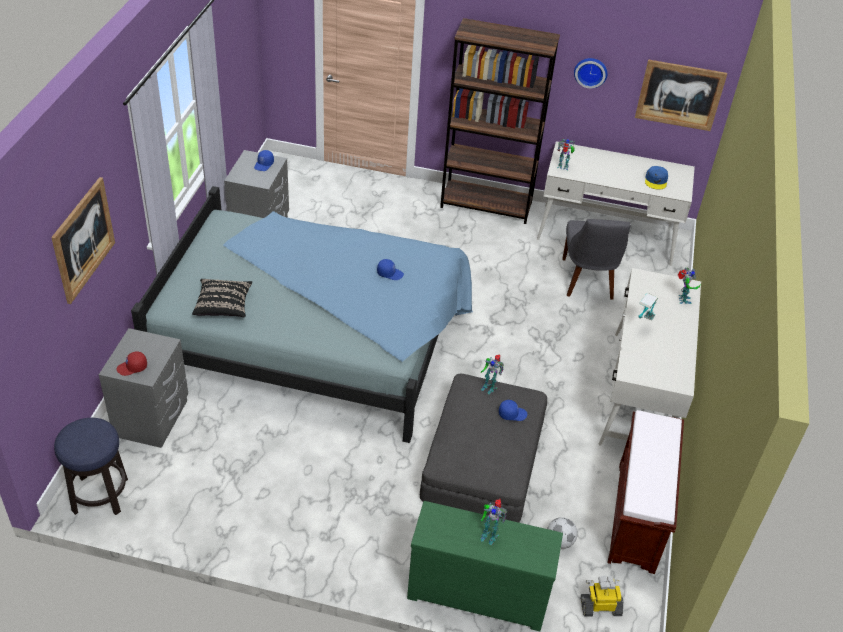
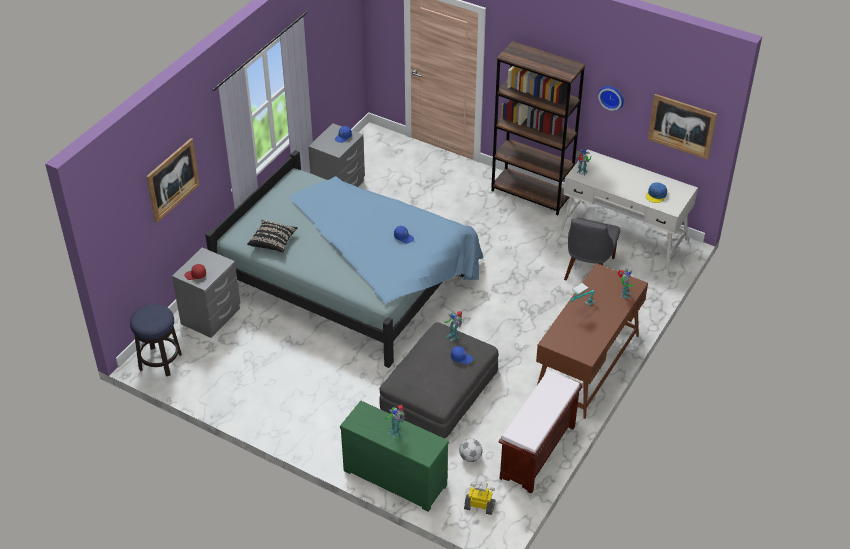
camera: 20 degrees right, 0 degrees up
white desk [599,268,701,445] -> brown desk [536,263,648,419]

